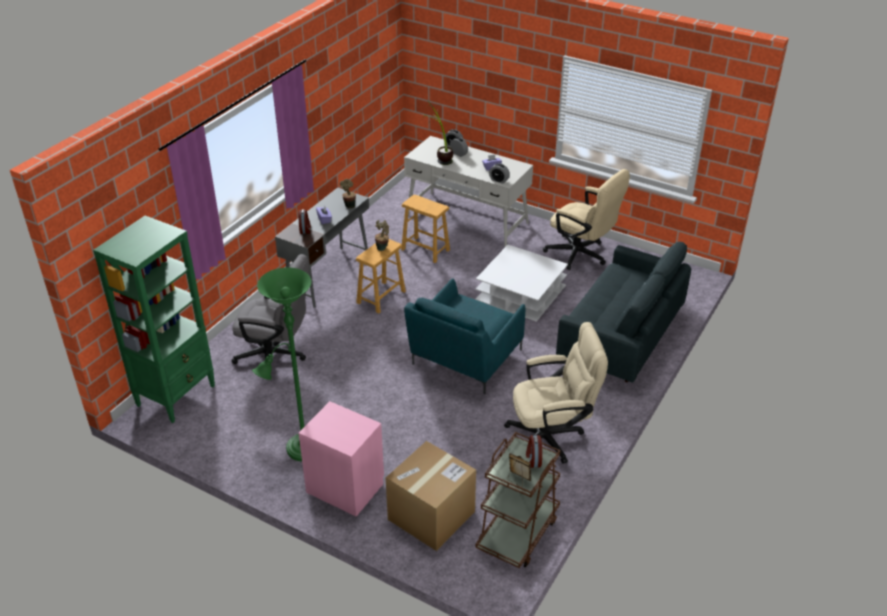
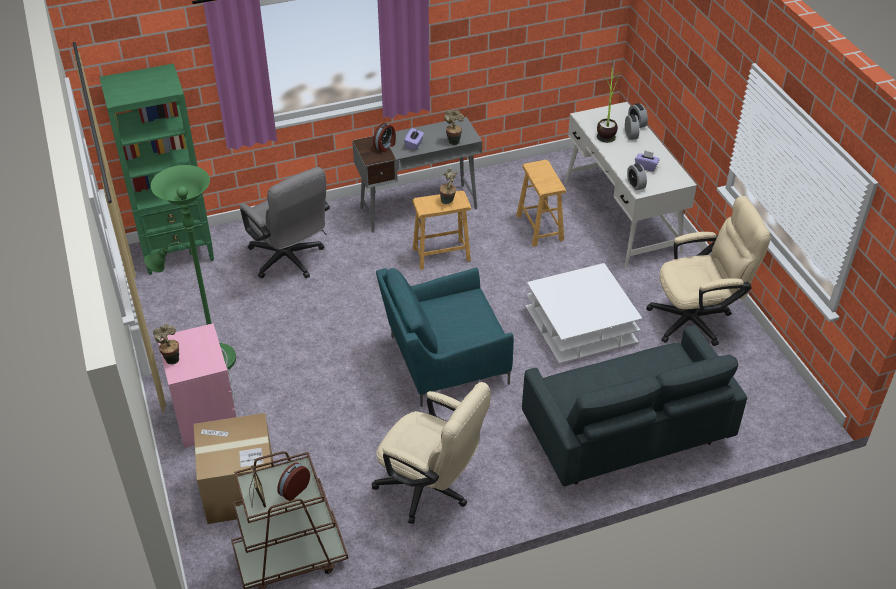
camera: 40 degrees right, 5 degrees up
beige office chair [543,169,630,270] -> beige office chair turned 90 degrees counterclockwise [646,196,770,346]
none -> potted plant [153,324,179,365]

